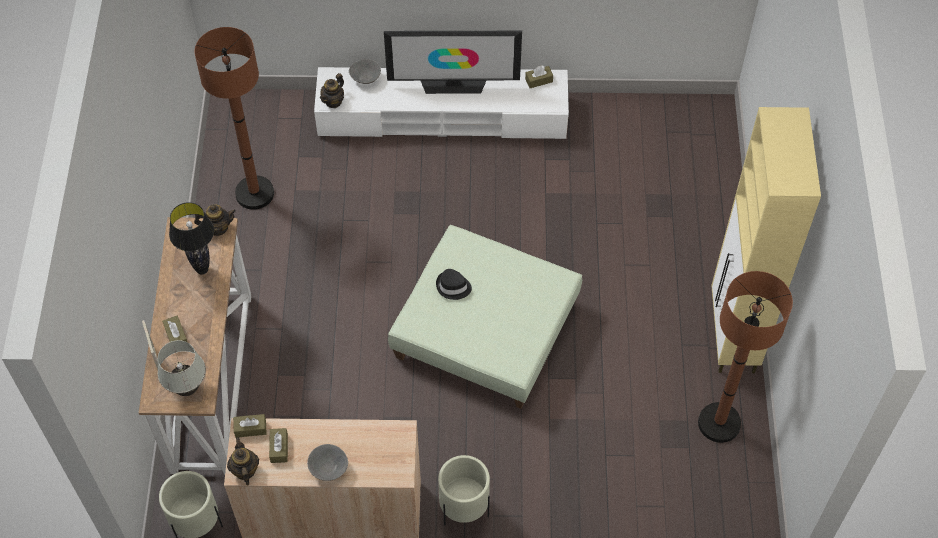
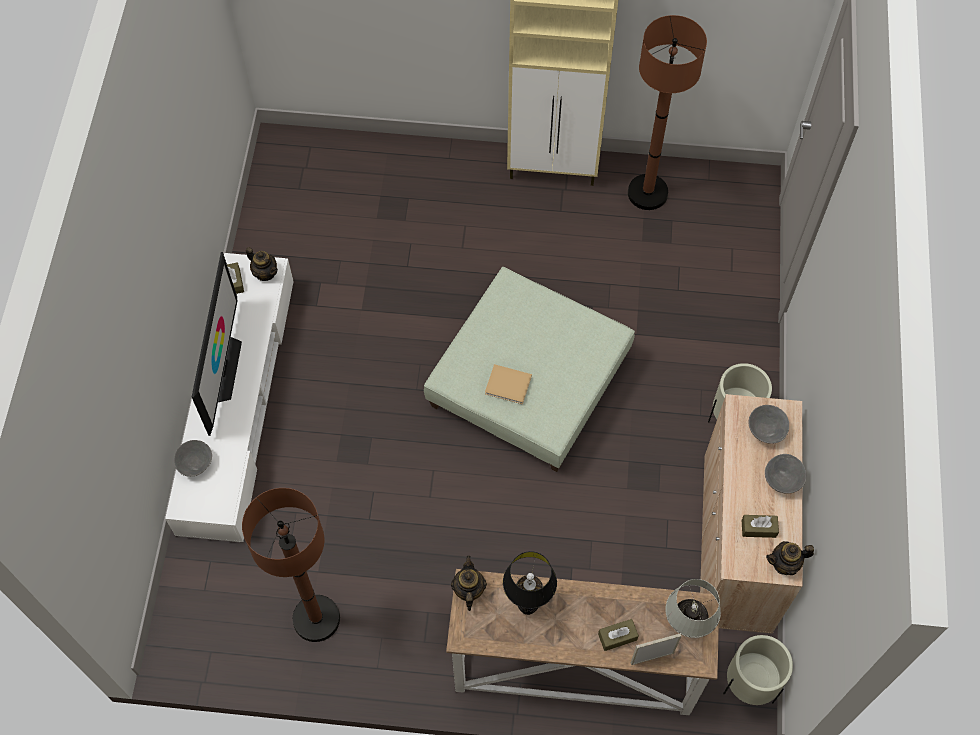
camera: 85 degrees left, 5 degrees up
brown tissue box [233,414,267,438] -> none
teapot [320,73,344,108] -> teapot moved to [246,247,278,281]
black hat [436,269,472,300] -> beige book [485,364,532,404]
none -> grey bowl [749,405,789,444]

